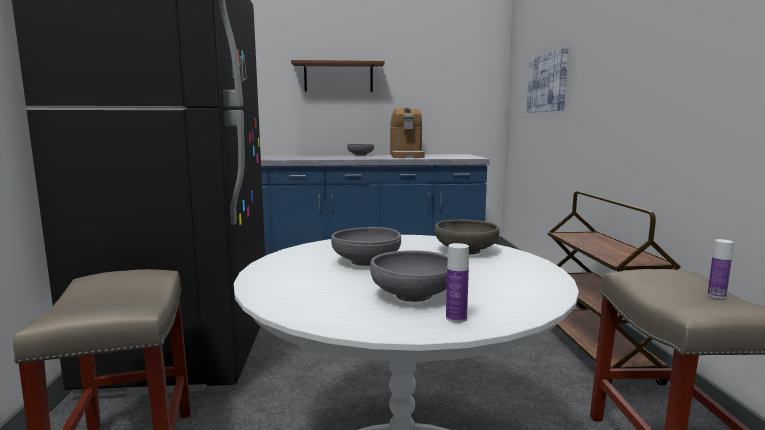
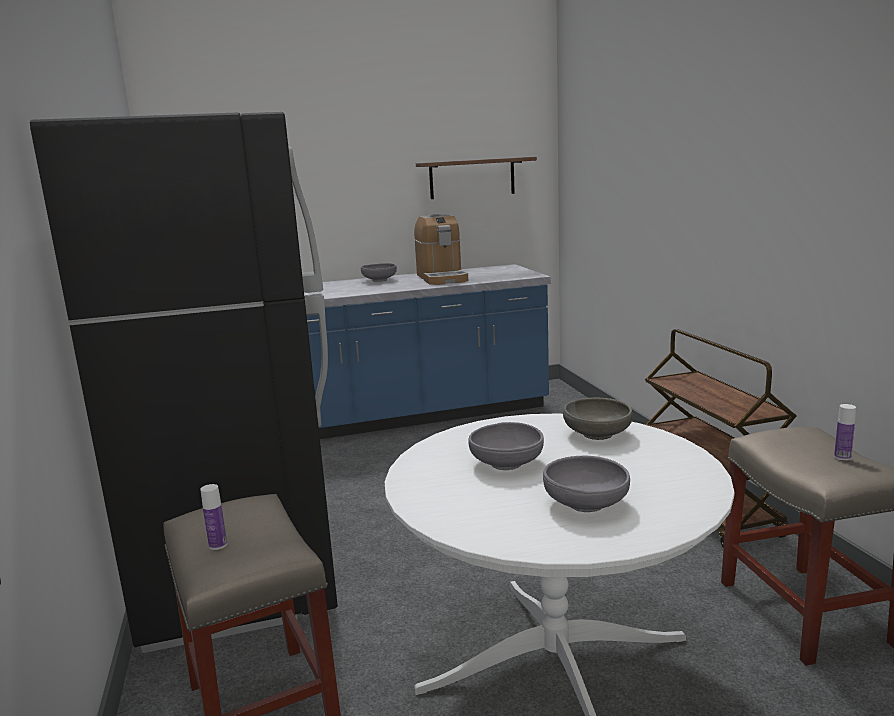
camera: 10 degrees left, 5 degrees up
brown shelf [291,60,385,92] -> brown shelf moved to [416,157,537,199]
bottle [446,243,469,323] -> bottle moved to [200,484,227,550]
picture [526,47,568,113] -> none

